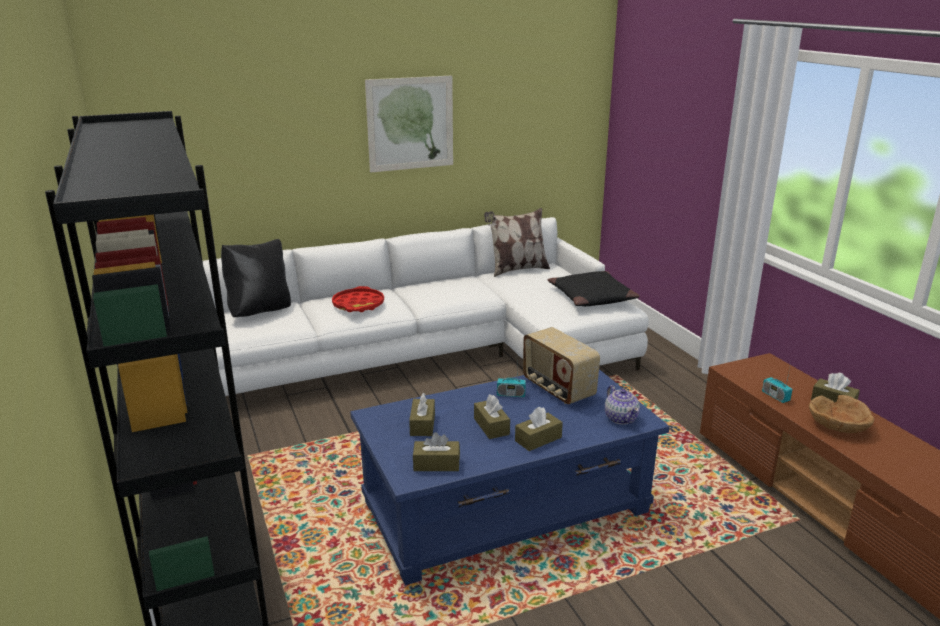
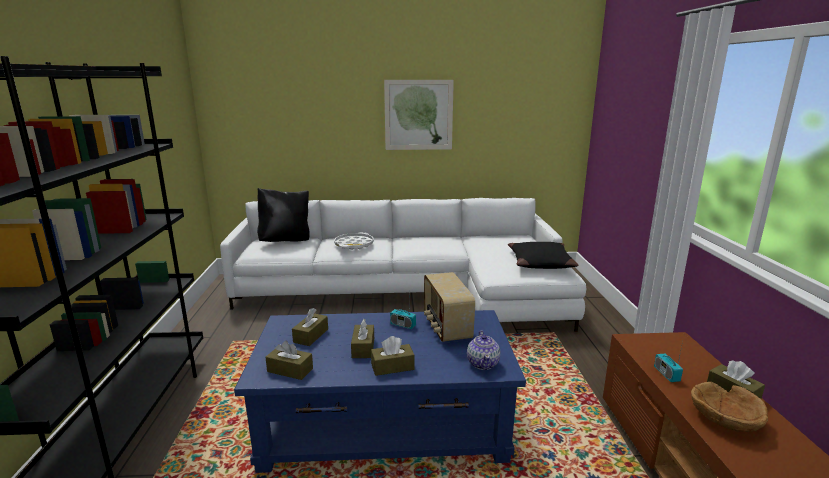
camera: 20 degrees right, 5 degrees down
red tray [332,286,384,312] -> white tray [334,232,374,250]
pillow [484,208,550,277] -> none

